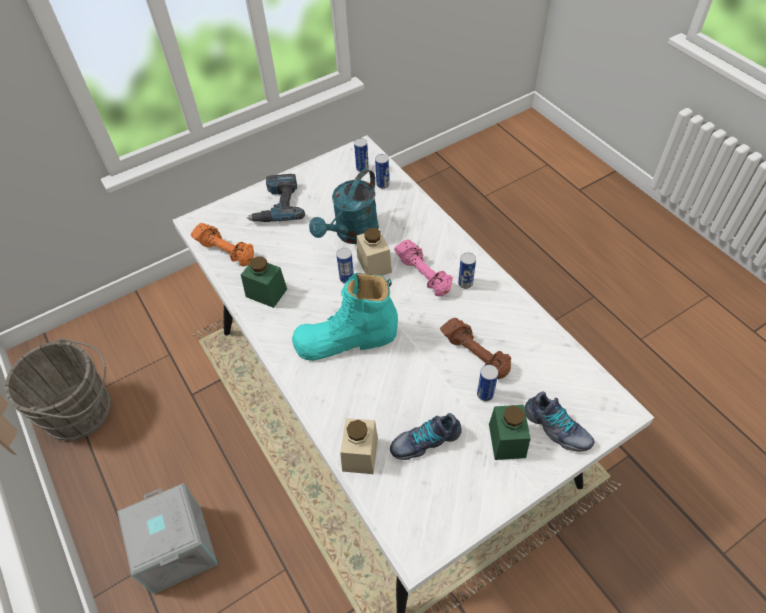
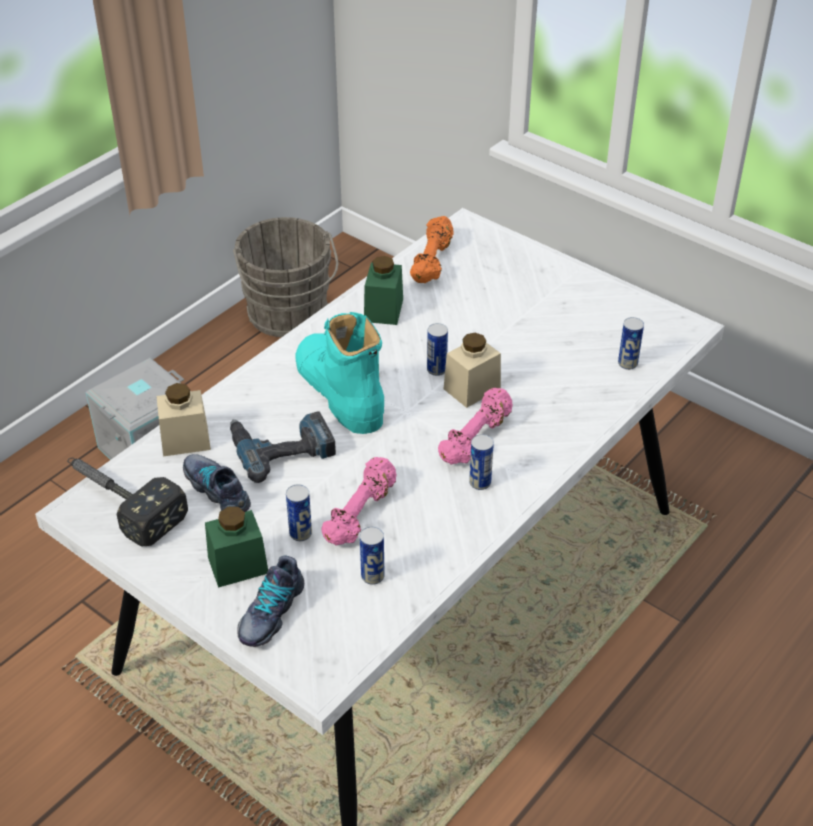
camera: 70 degrees right, 10 degrees down
power drill [247,174,305,222] -> power drill moved to [230,411,336,483]
turquoise watering can [309,169,379,244] -> none
can [354,138,369,172] -> can moved to [360,527,385,585]
brown dumbbell [440,318,511,379] -> pink dumbbell [321,457,396,546]
none -> hammer [67,458,188,547]

